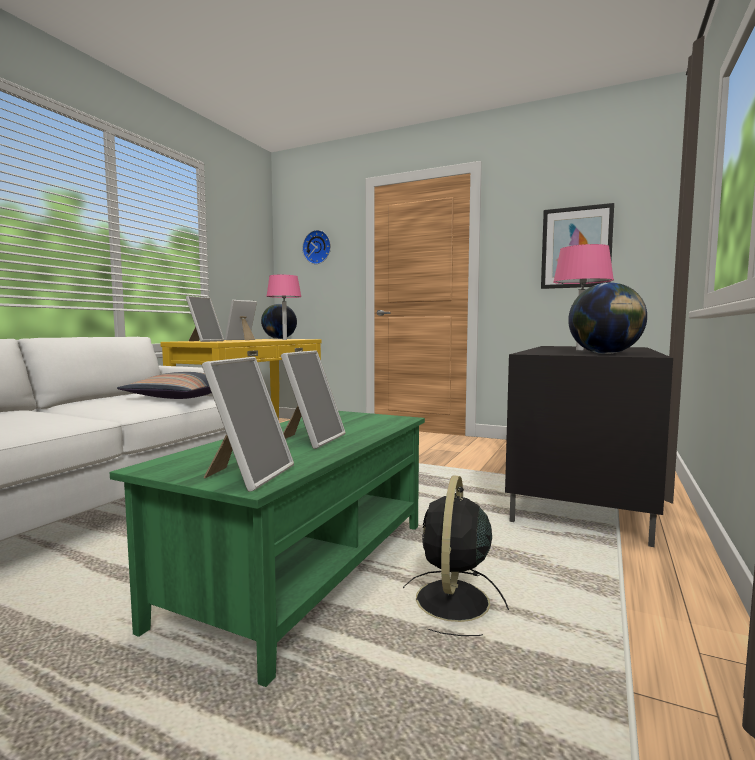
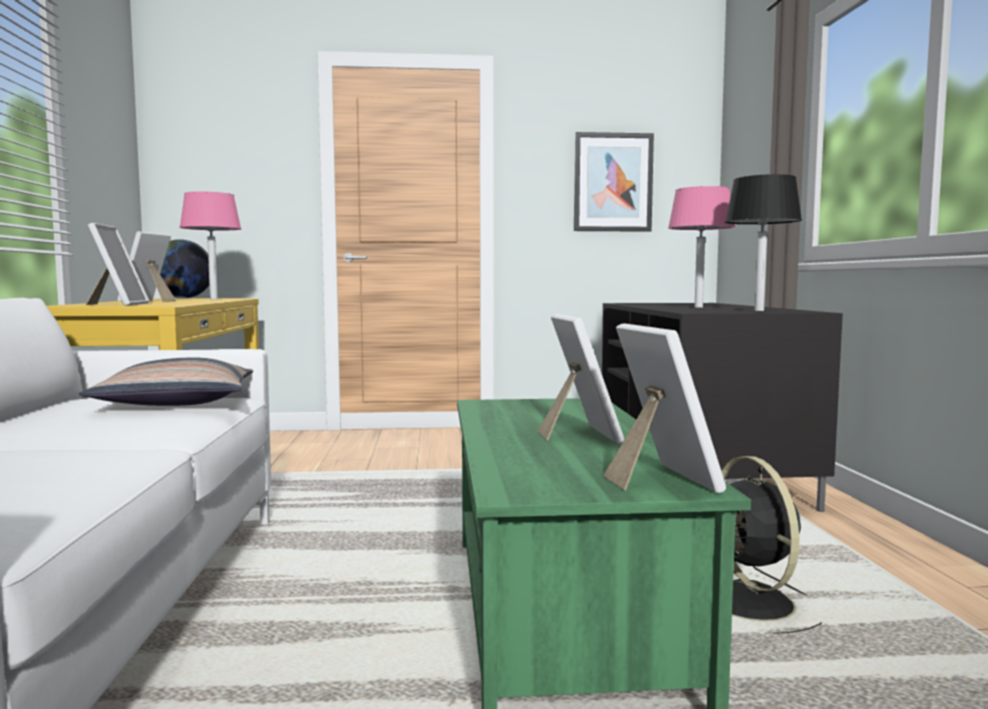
camera: 30 degrees left, 0 degrees up
wall clock [302,230,331,264] -> none
globe [568,283,647,354] -> black table lamp [725,174,802,311]

